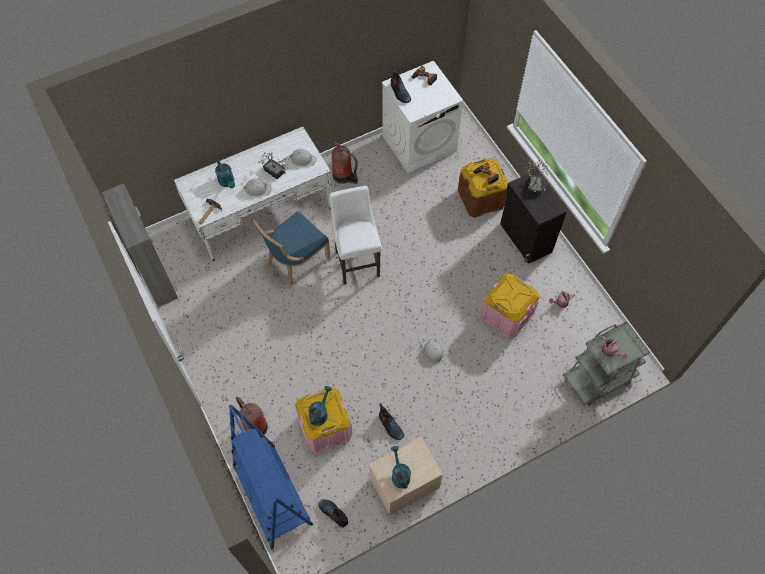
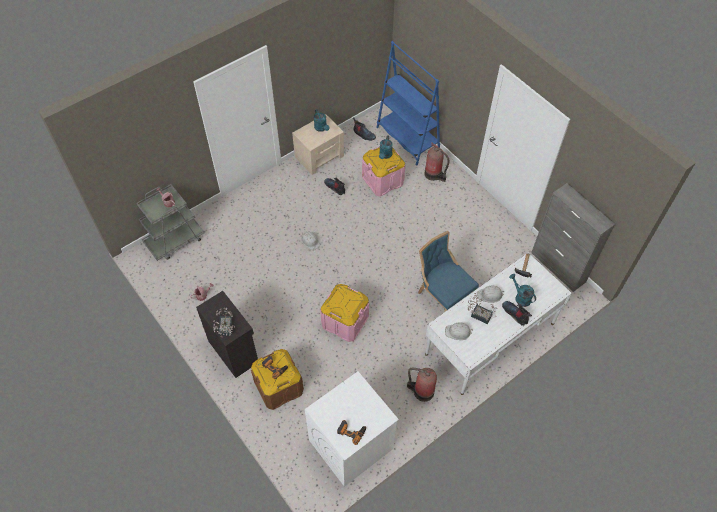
camera: 170 degrees right, 5 degrees down
blue chair [252,211,332,286] -> blue chair turned 75 degrees counterclockwise [418,231,479,312]
white stool [329,186,382,285] -> none
boot [391,66,411,103] -> boot moved to [502,301,532,326]
pink storage box [480,274,539,339] -> pink storage box moved to [320,284,369,342]

